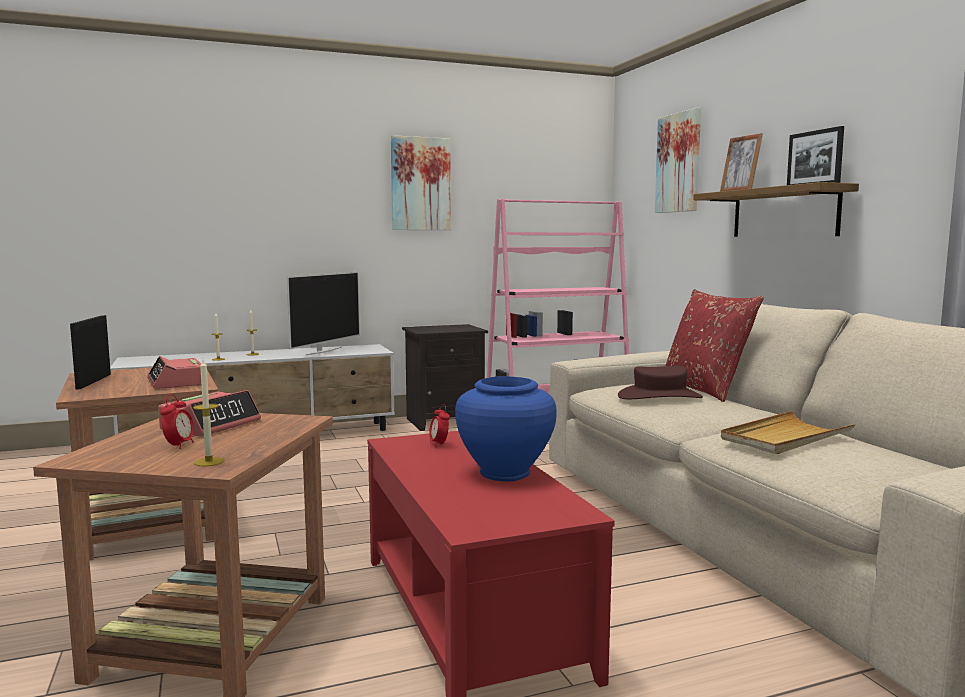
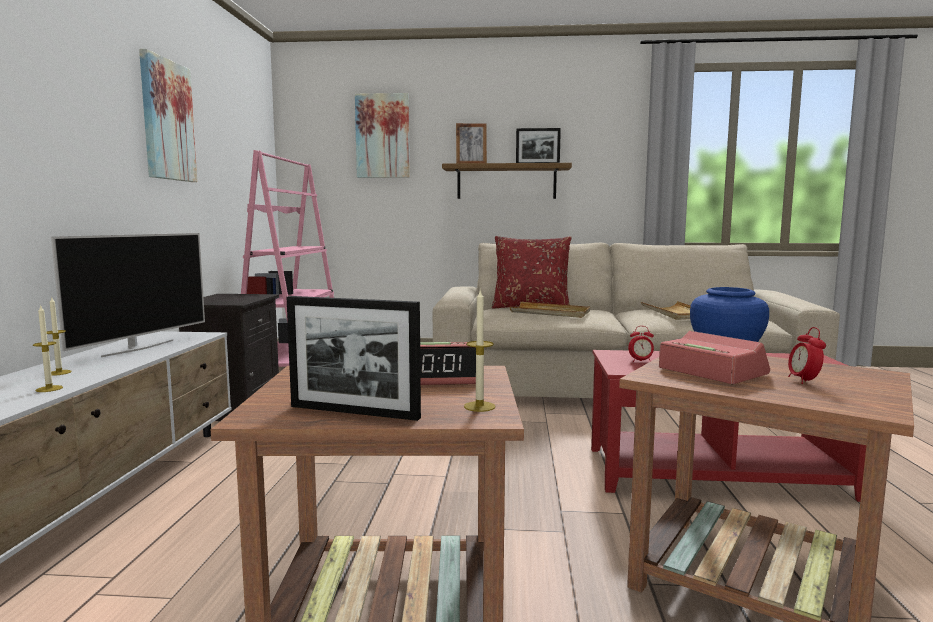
camera: 65 degrees left, 0 degrees up
alarm clock [160,394,194,449] -> alarm clock turned 120 degrees counterclockwise [788,327,826,384]
candle [193,360,224,466] -> candle moved to [464,290,495,412]
television [287,272,360,355] -> television turned 60 degrees clockwise [51,233,205,357]
brown hat [618,366,703,399] -> beige tray [510,302,590,318]

